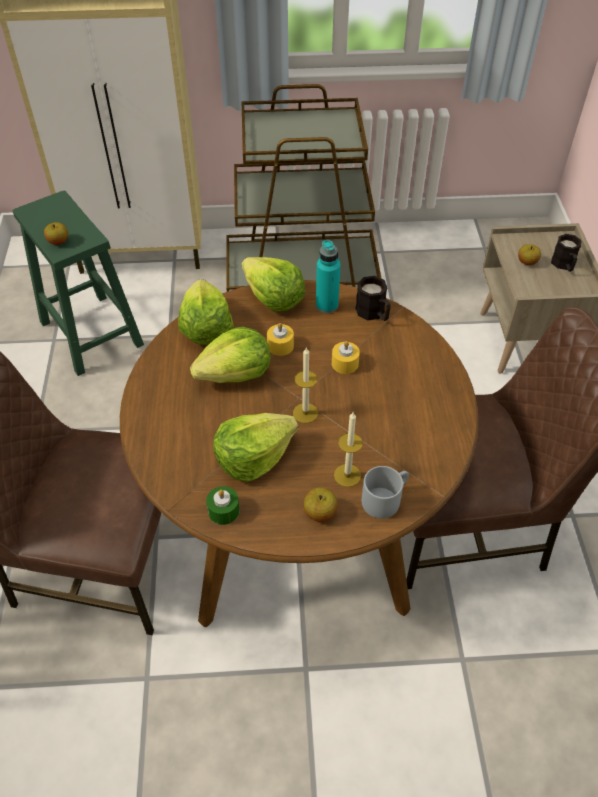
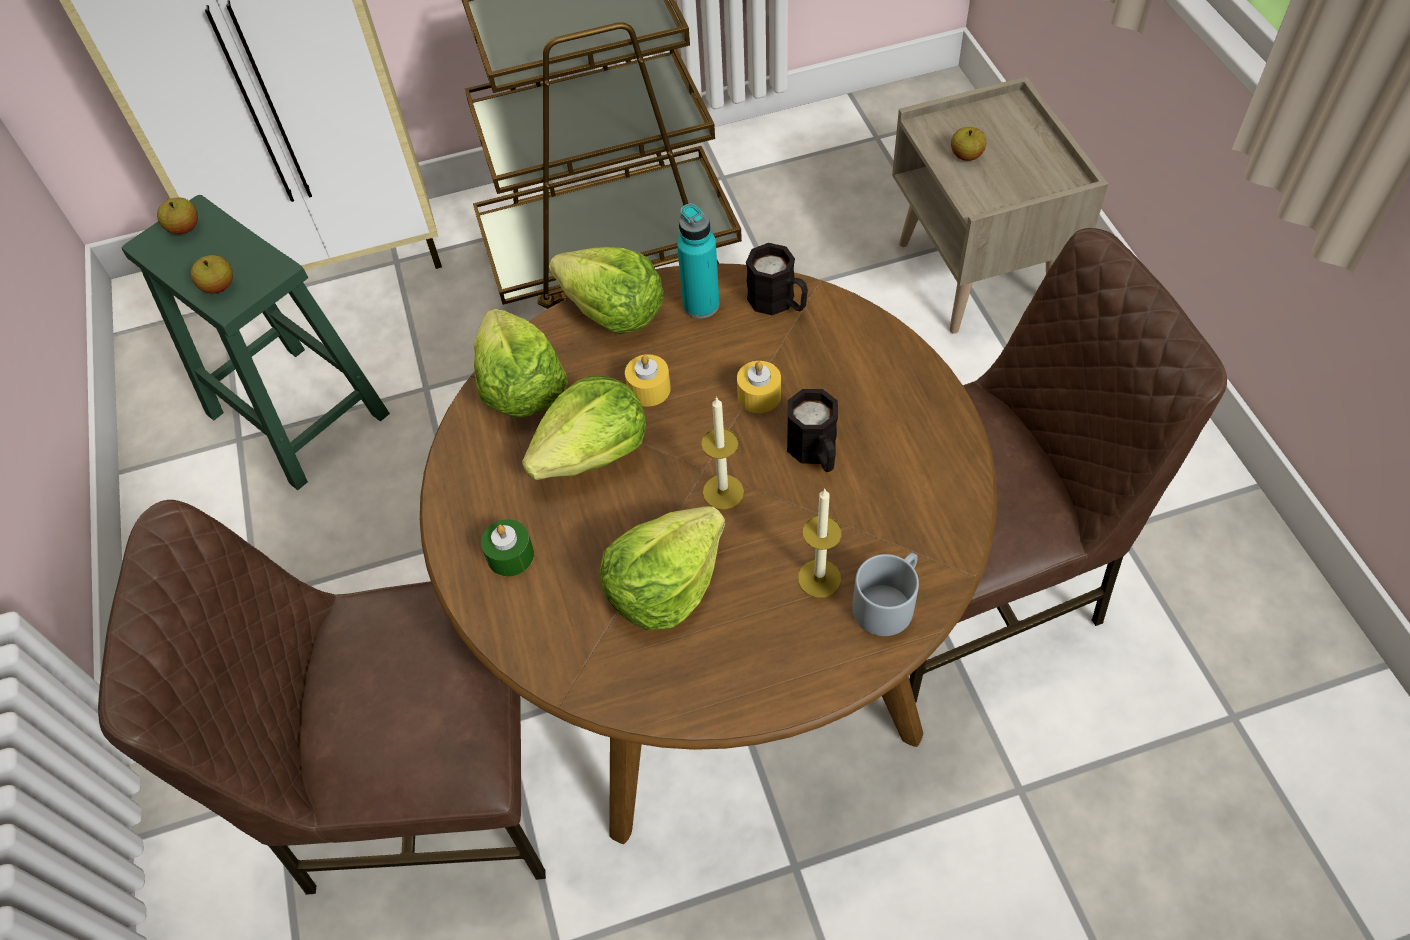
camera: 10 degrees left, 5 degrees up
green candle [206,486,240,525] -> green candle moved to [481,519,534,576]
apple [303,488,338,522] -> apple moved to [157,198,198,234]
black mug [551,234,581,272] -> black mug moved to [787,389,838,472]

